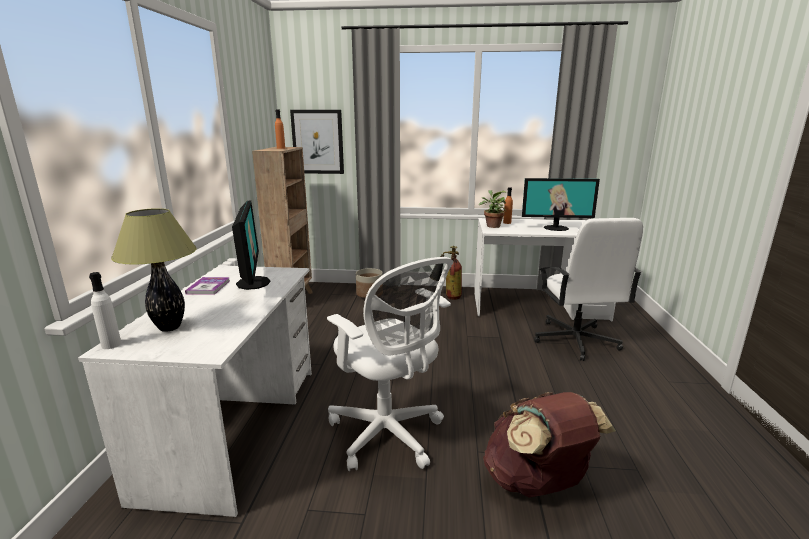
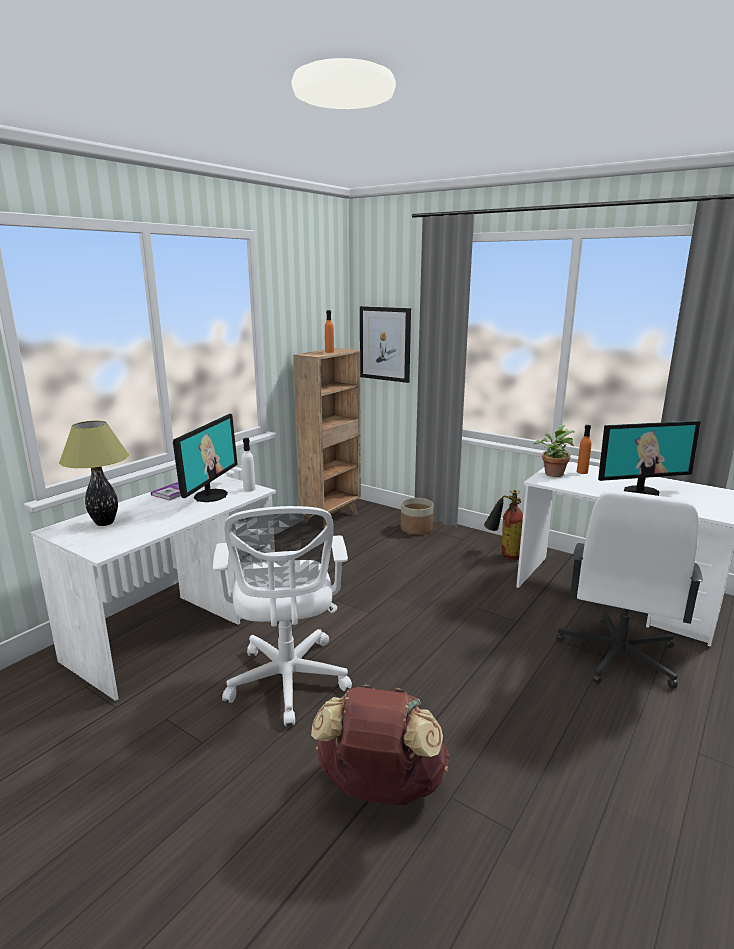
camera: 30 degrees right, 0 degrees up
white bottle [89,272,121,349] -> white bottle moved to [242,438,256,491]
monitor [522,178,600,231] -> monitor turned 45 degrees counterclockwise [598,421,701,496]

